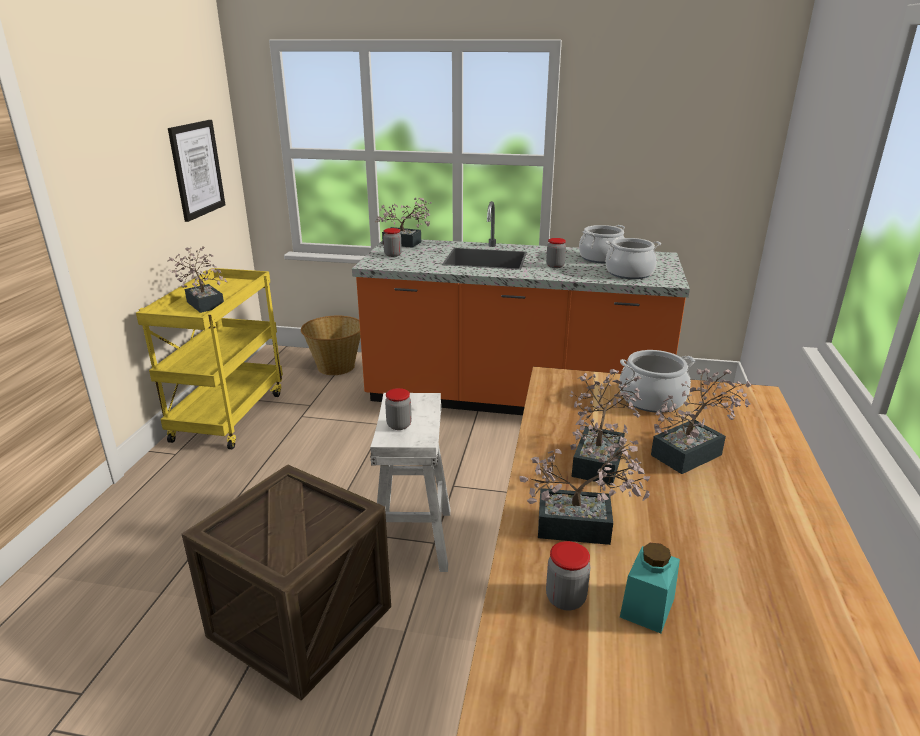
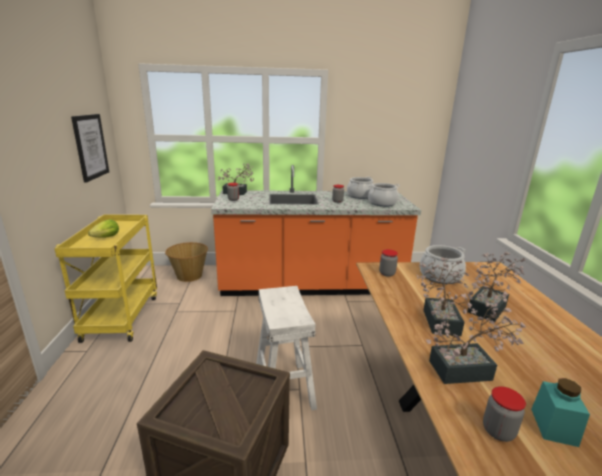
camera: 15 degrees left, 5 degrees down
potted plant [167,246,228,313] -> lettuce [88,219,119,238]
jar [385,388,412,430] -> jar moved to [379,249,398,277]

